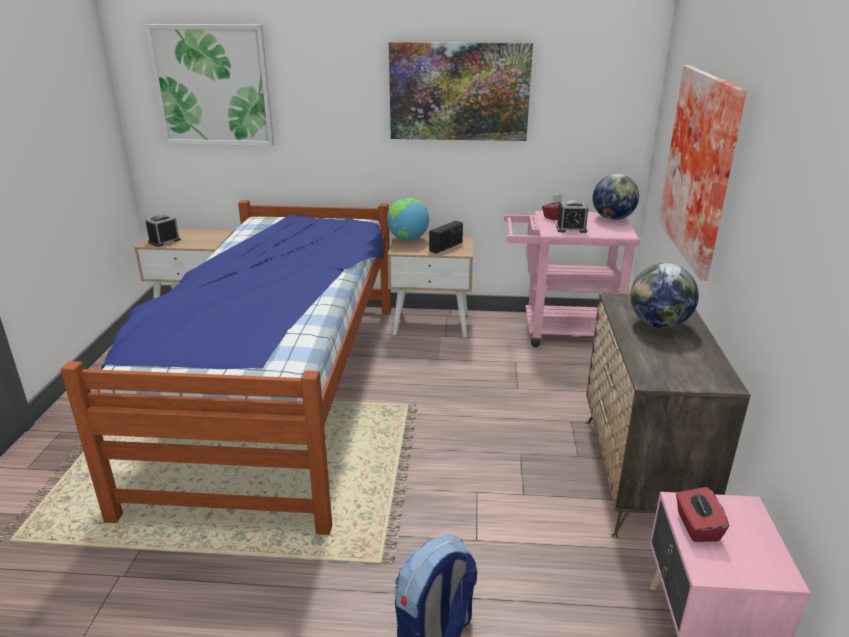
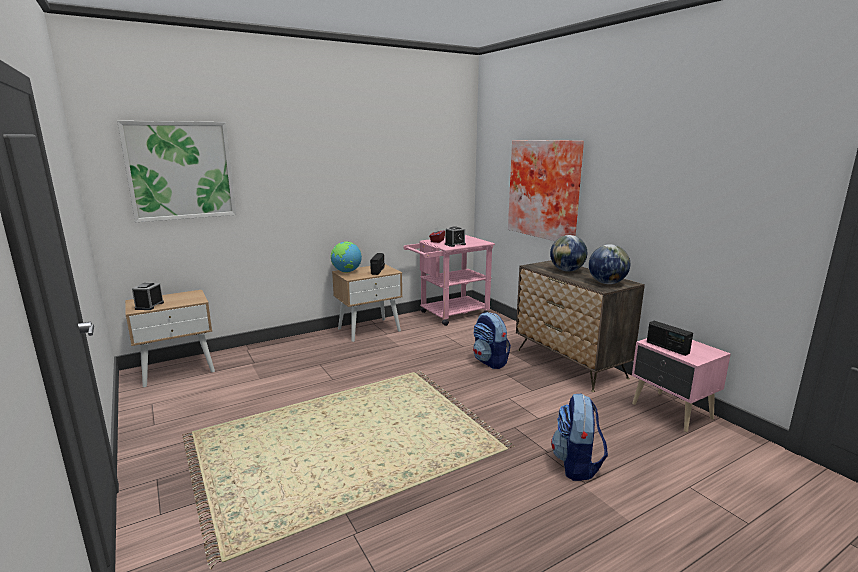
camera: 35 degrees left, 10 degrees down
bed [60,200,391,535] -> none
picture [389,42,533,141] -> none
globe [593,174,639,220] -> globe moved to [589,244,630,284]
red tissue box [676,487,729,542] -> radio [647,321,693,356]
none -> backpack [473,312,511,369]

